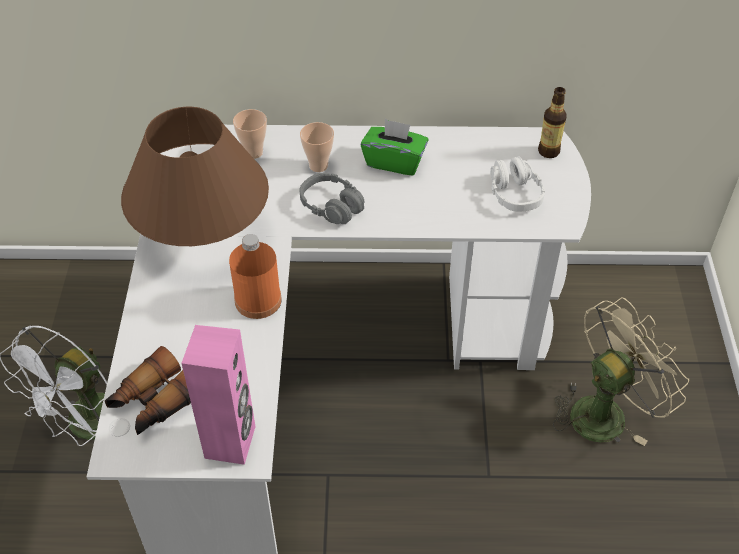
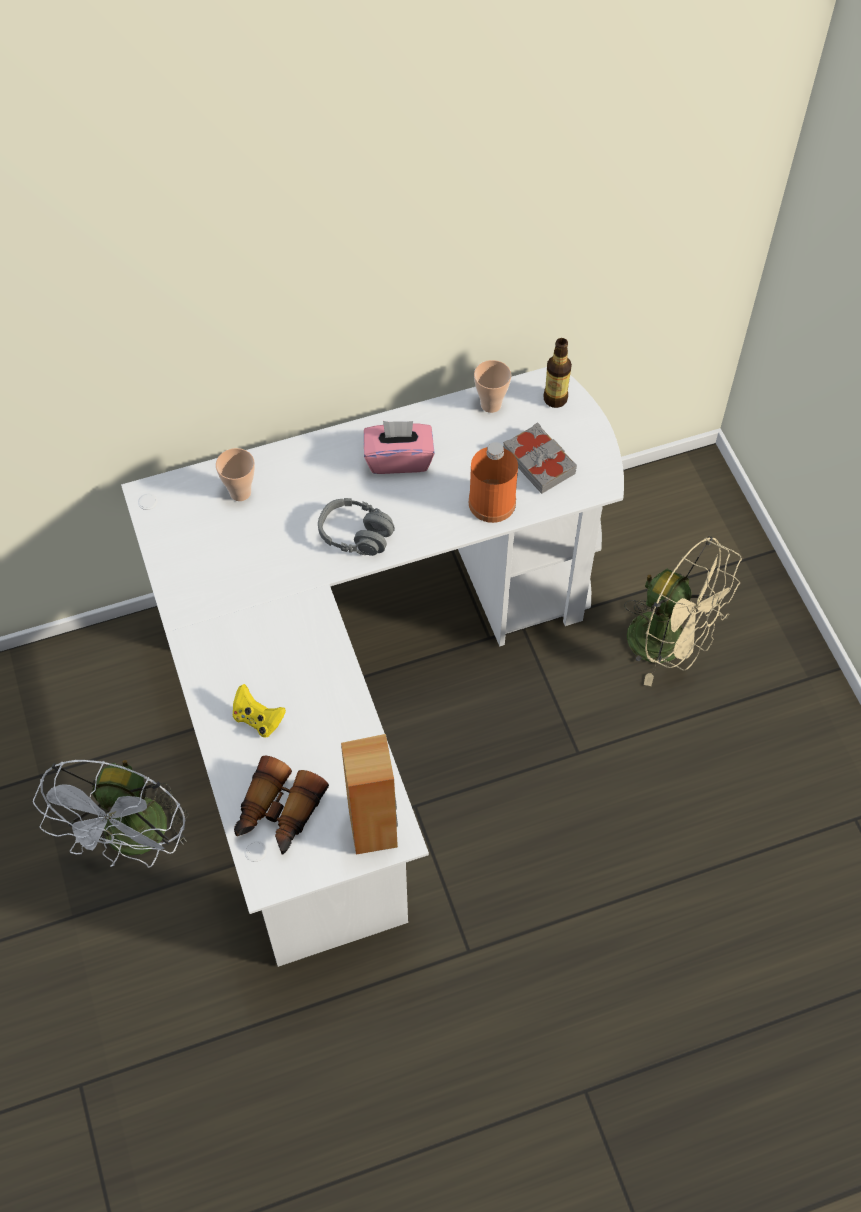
camera: 20 degrees left, 10 degrees up
brown table lamp [121,107,269,246] -> none
pink speaker [181,325,256,465] -> brown speaker [341,734,398,854]
orange bottle [229,234,282,319] -> orange bottle moved to [469,442,518,523]
cup [300,122,334,172] -> cup moved to [474,360,511,413]
green tissue box [361,119,429,176] -> pink tissue box [364,421,435,474]
white headphones [490,156,545,212] -> grey book [503,422,577,494]
beige fan [553,297,689,446] -> beige fan turned 90 degrees clockwise [624,536,742,686]
none -> yellow game controller [233,684,286,737]

